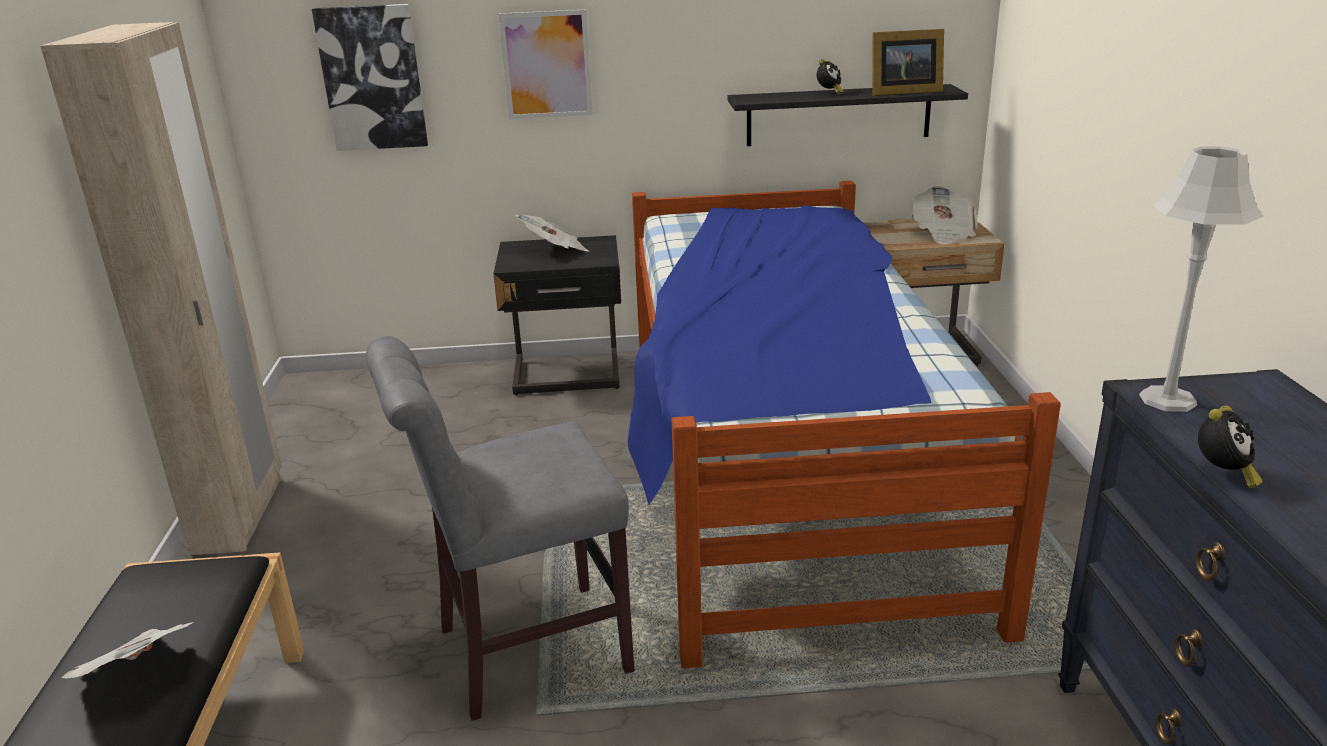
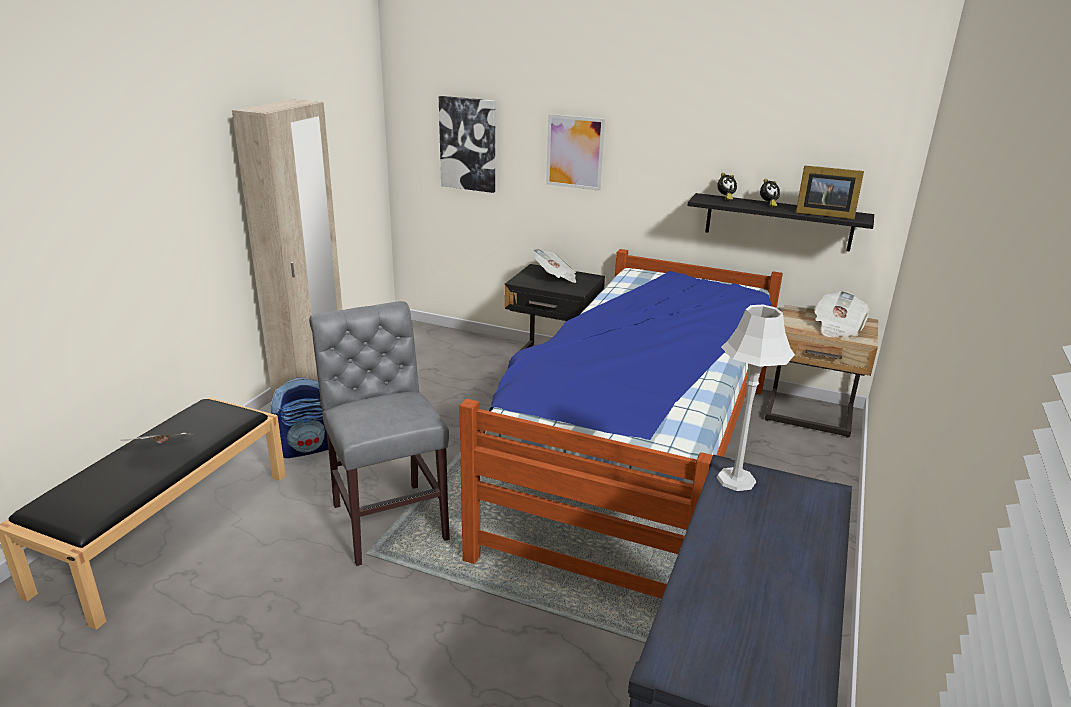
camera: 25 degrees right, 0 degrees up
grey chair [366,336,634,721] -> grey chair turned 60 degrees clockwise [309,301,450,566]
alarm clock [1198,405,1262,488] -> alarm clock moved to [717,173,737,201]
none -> backpack [271,377,328,458]

